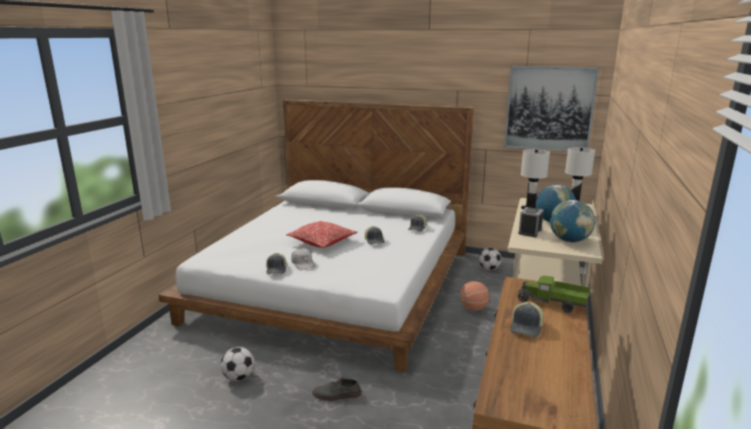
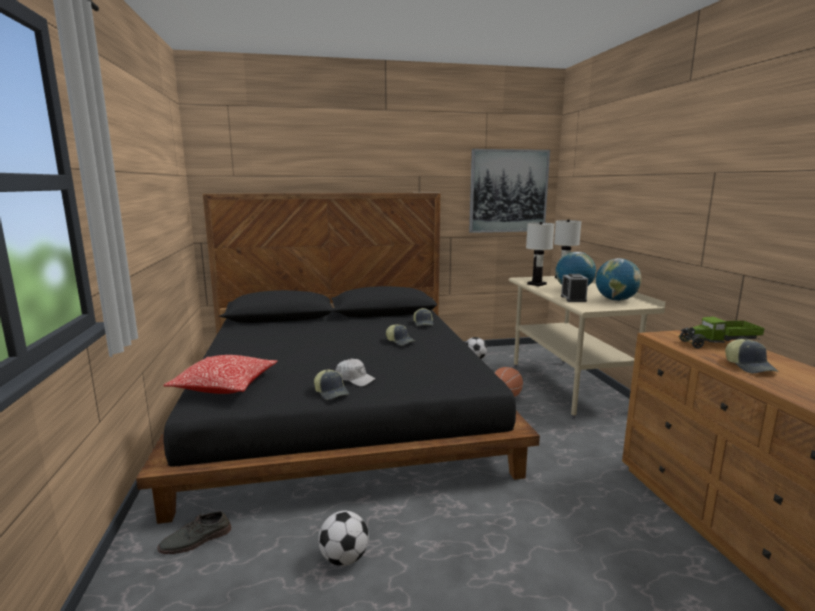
camera: 30 degrees left, 5 degrees down
white bed [159,99,474,373] -> black bed [136,193,540,524]
pillow [286,221,357,248] -> pillow moved to [163,355,277,394]
grey shoe [312,378,362,401] -> grey shoe moved to [157,511,231,554]

